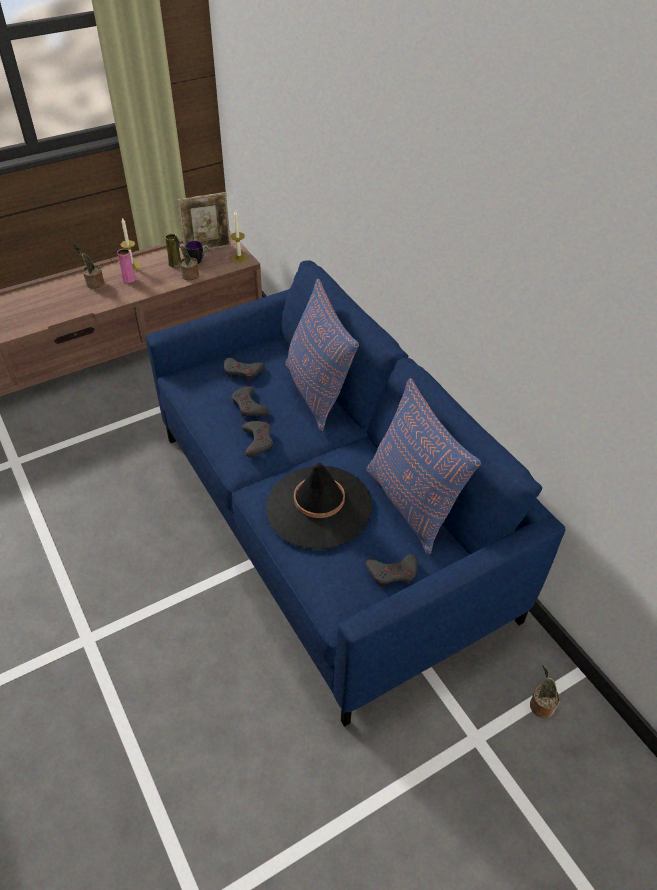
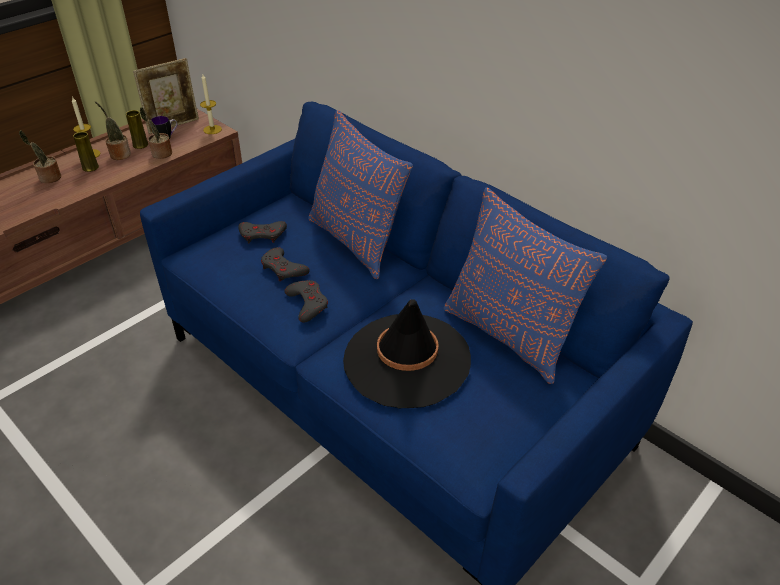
camera: 15 degrees left, 5 degrees down
pink vase [117,249,136,283] -> yellow vase [73,132,99,172]
grey game controller [366,554,418,587] -> none
potted plant [530,664,560,718] -> potted plant moved to [95,101,131,160]

